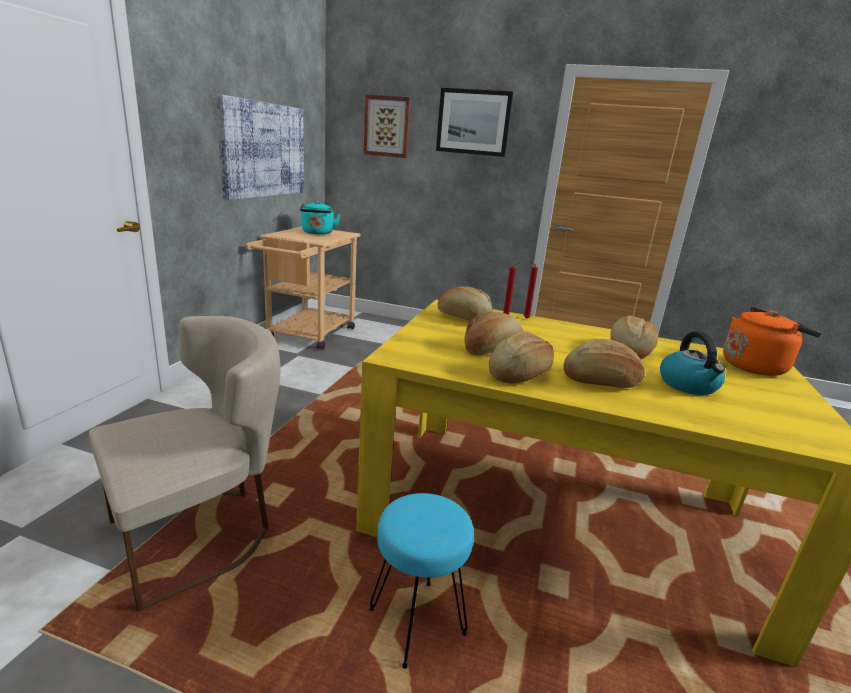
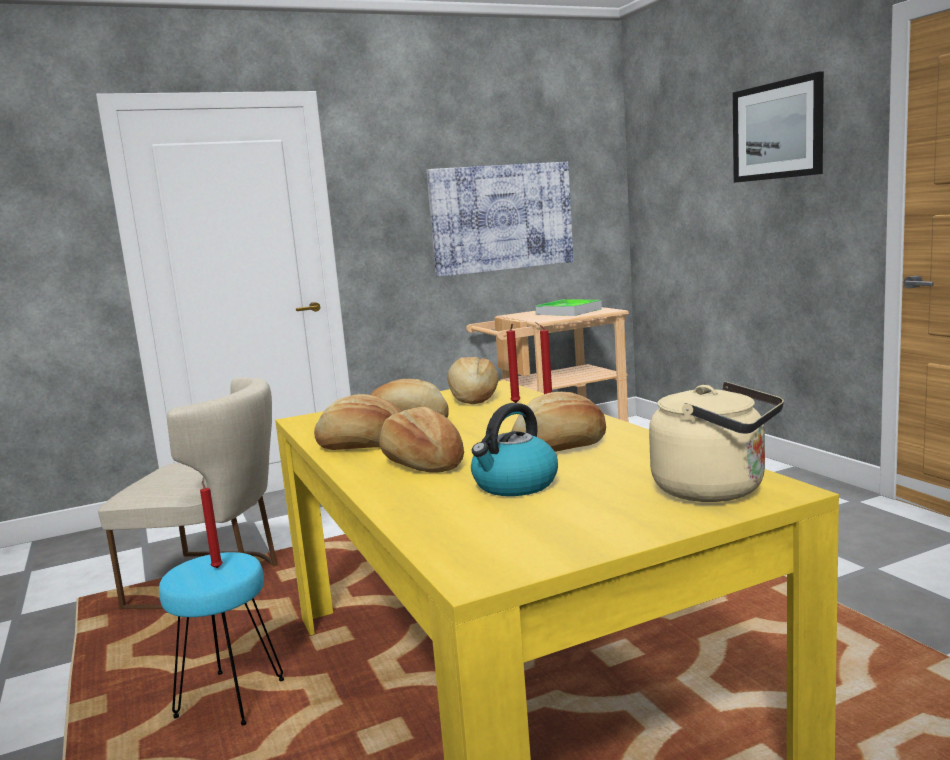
camera: 50 degrees right, 10 degrees down
turquoise kettle [300,201,341,235] -> tray [535,299,602,316]
picture [364,95,411,158] -> none
orange kettle [723,307,822,376] -> beige kettle [649,382,784,502]
none -> red candle [200,478,223,568]

